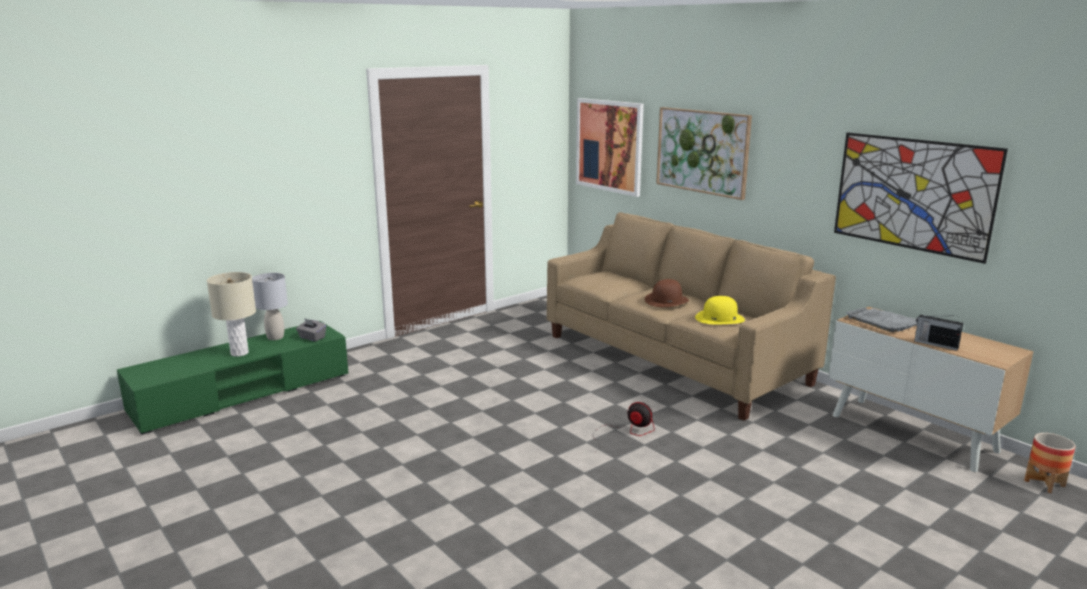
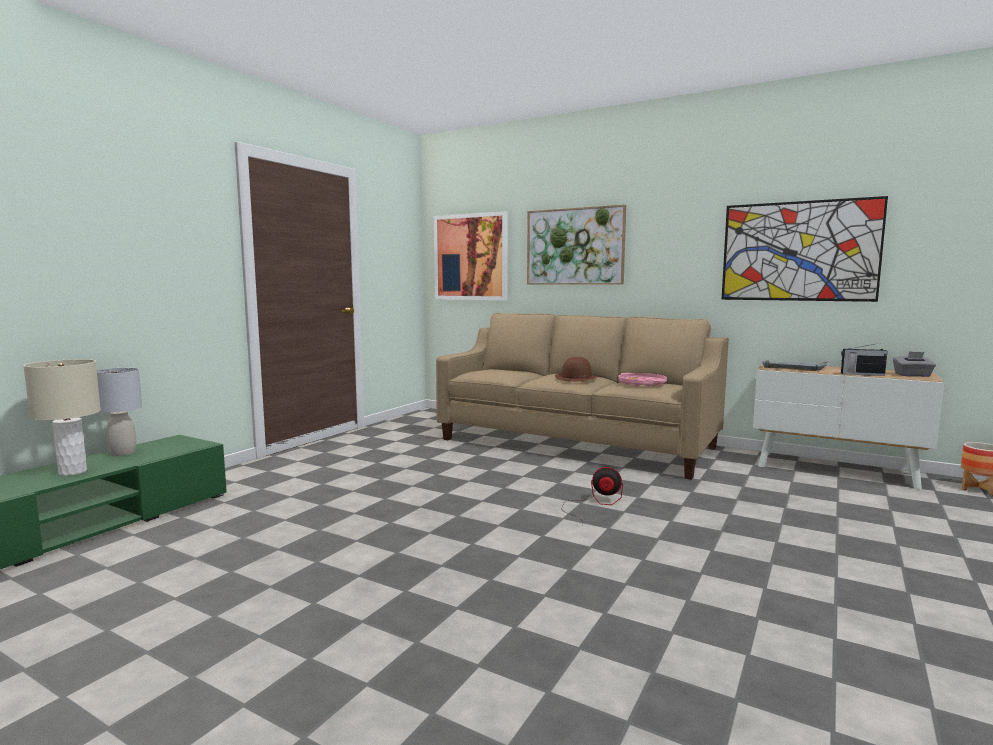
camera: 20 degrees left, 10 degrees down
grey tissue box [296,318,326,342] -> grey tissue box moved to [893,351,936,377]
yellow hat [695,296,745,324] -> pink tray [618,373,667,387]

